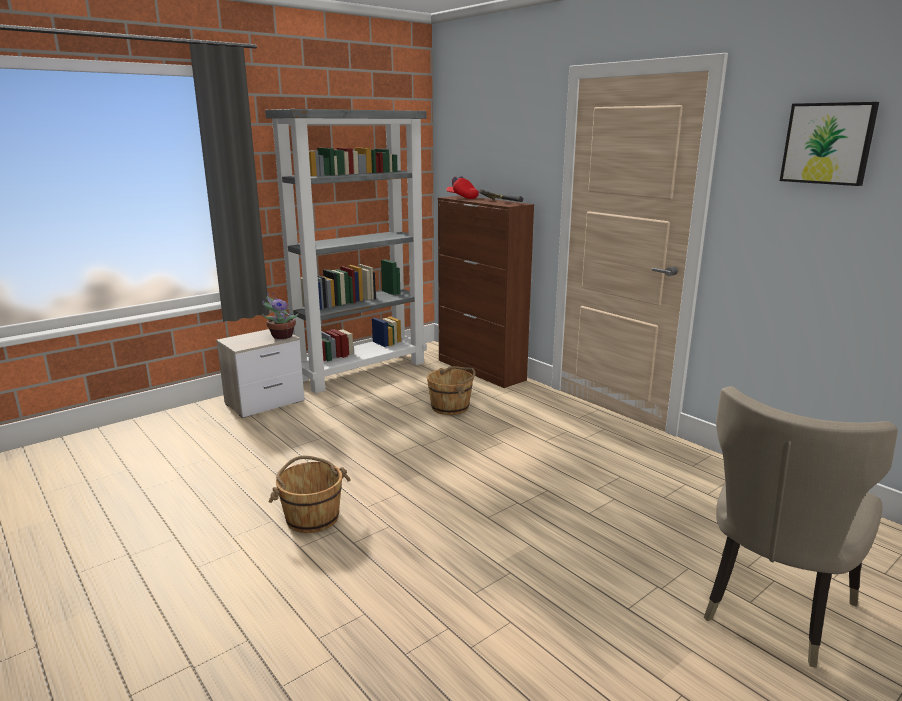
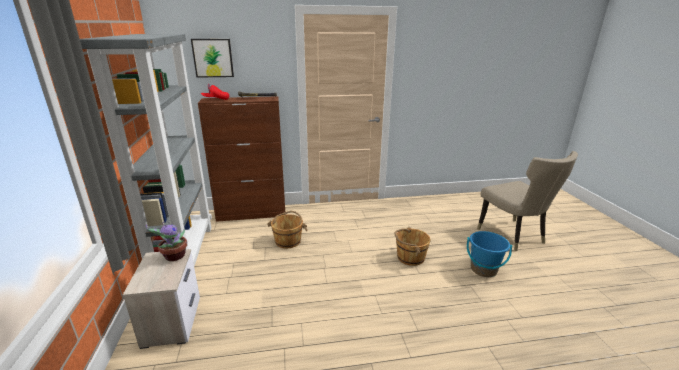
camera: 60 degrees left, 5 degrees up
brown bucket [269,456,351,533] -> brown bucket moved to [394,227,431,266]
picture [780,102,879,186] -> picture moved to [191,39,234,78]
none -> blue bucket [467,231,512,277]

